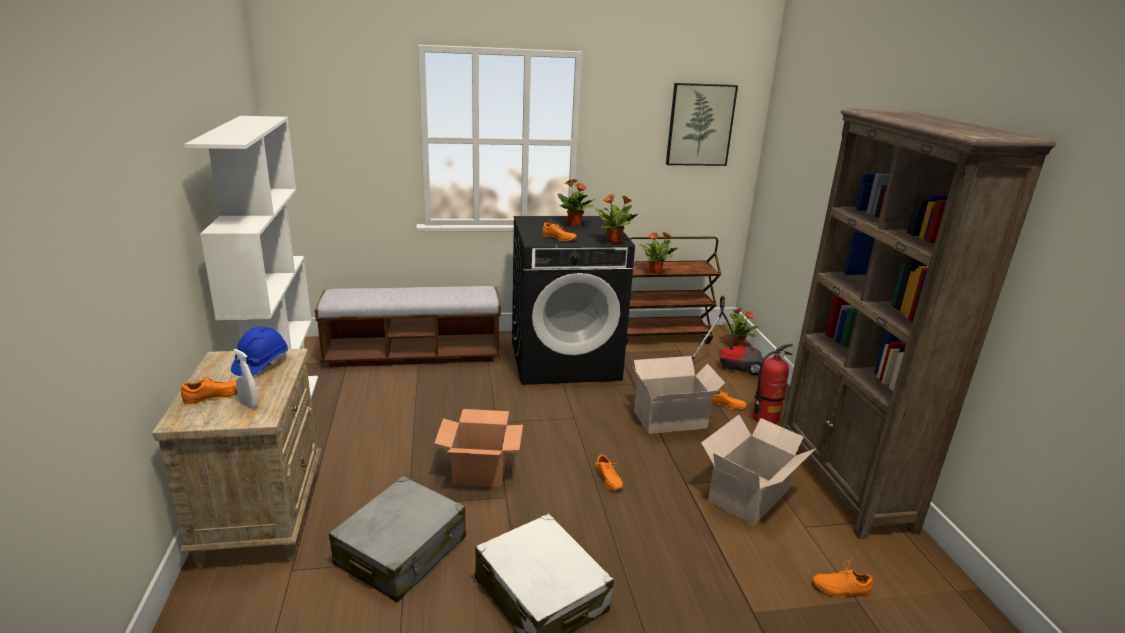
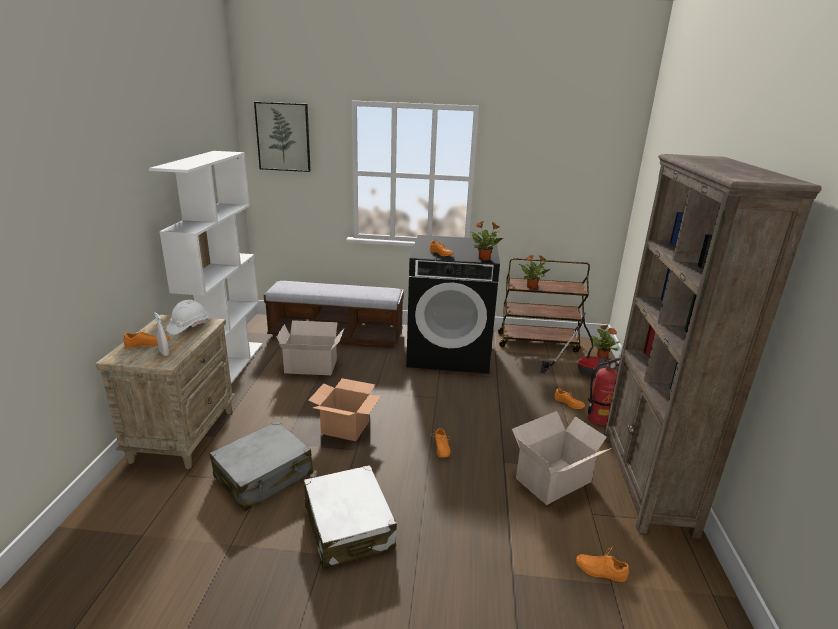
camera: 15 degrees right, 0 degrees up
blue hard hat [231,326,288,376] -> white hard hat [166,300,208,335]
potted plant [557,179,595,226] -> none
cardboard box [633,356,725,434] -> cardboard box moved to [277,320,344,375]
picture [666,83,738,166] -> picture moved to [254,102,311,172]

